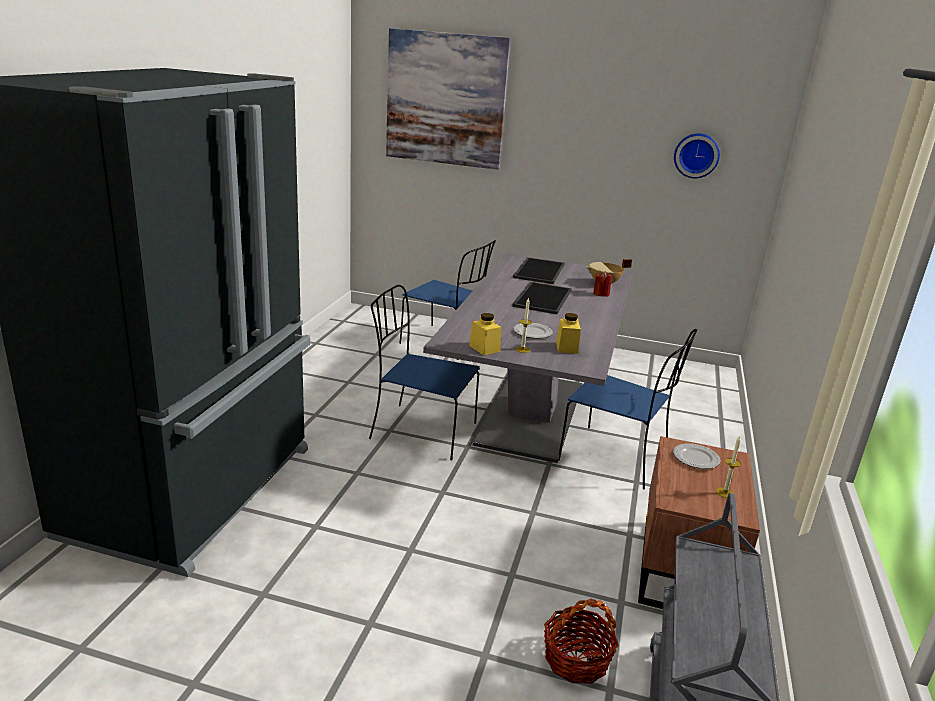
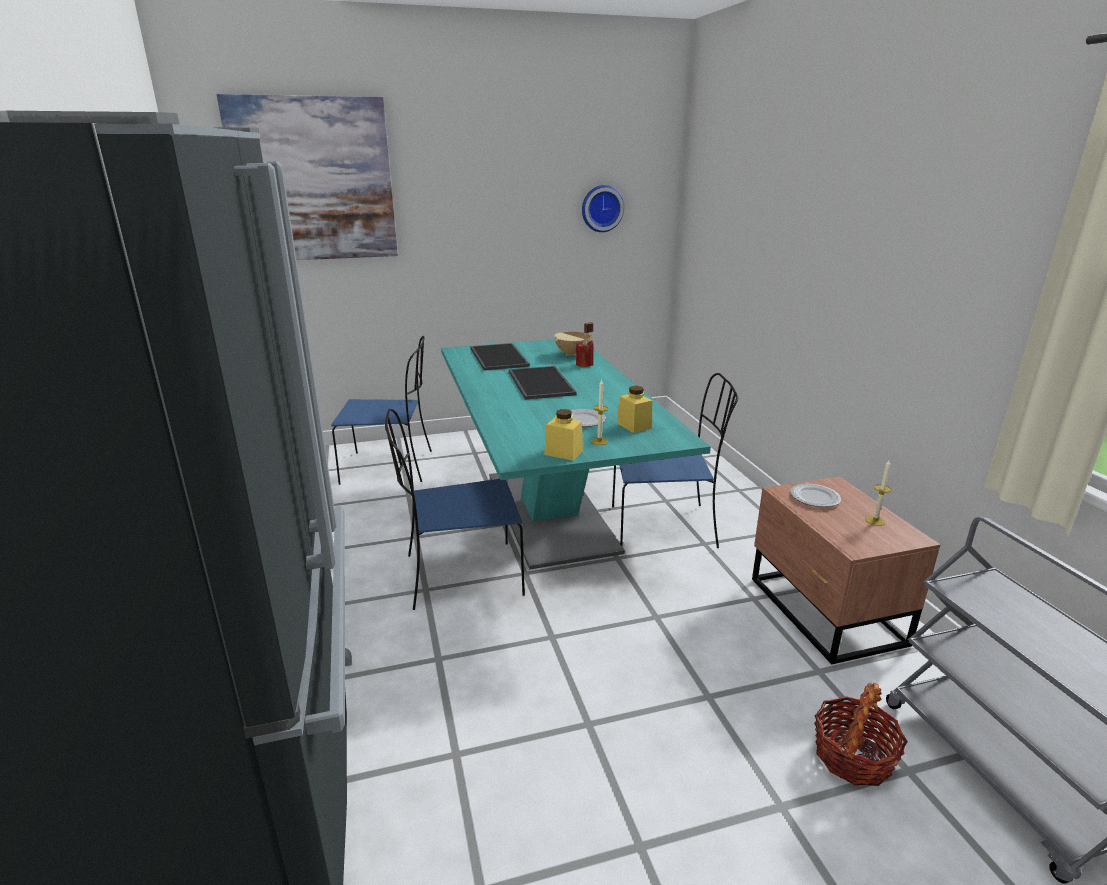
camera: 30 degrees left, 0 degrees up
grey dining table [423,254,633,463] -> turquoise dining table [441,339,711,569]

